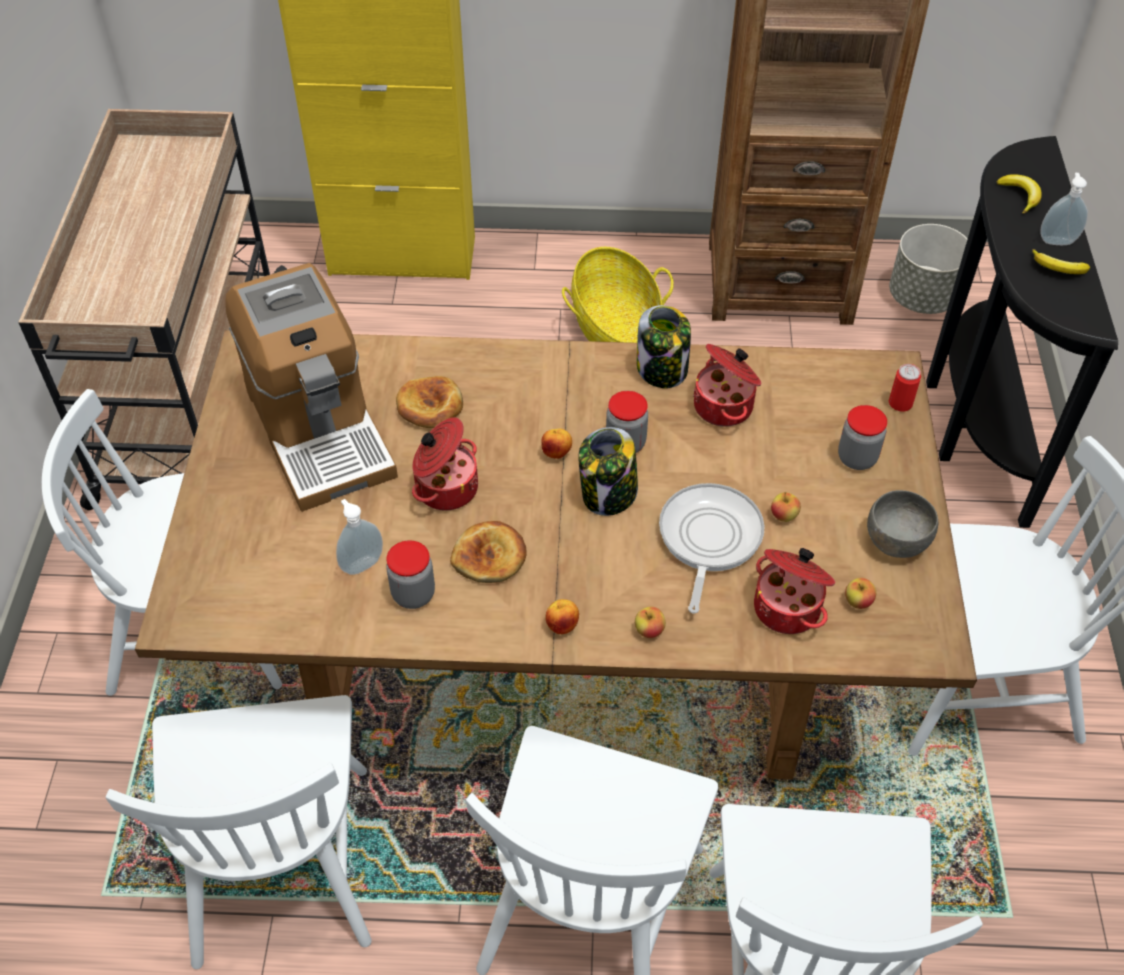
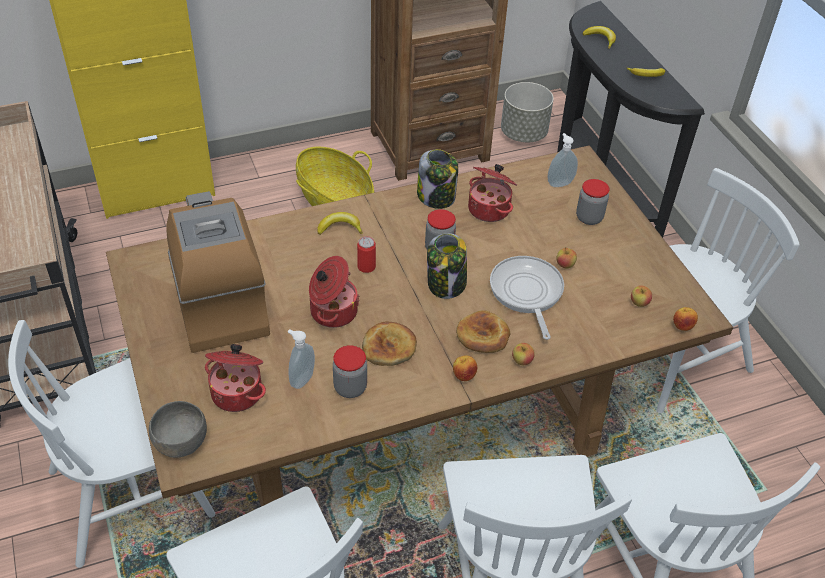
camera: 25 degrees left, 5 degrees down
coffee machine [225,263,398,512] -> coffee machine turned 150 degrees counterclockwise [166,191,270,353]
bread [396,376,463,428] -> bread moved to [456,311,510,353]
apple [541,428,572,459] -> apple moved to [673,307,698,331]
cooking pot [754,548,835,634] -> cooking pot moved to [205,344,266,412]
grey bowl [867,490,938,558] -> grey bowl moved to [149,401,207,458]
can [889,364,921,412] -> can moved to [357,236,376,273]
soap dispenser [1040,173,1088,245] -> soap dispenser moved to [547,133,578,187]
none -> banana [317,212,363,235]

